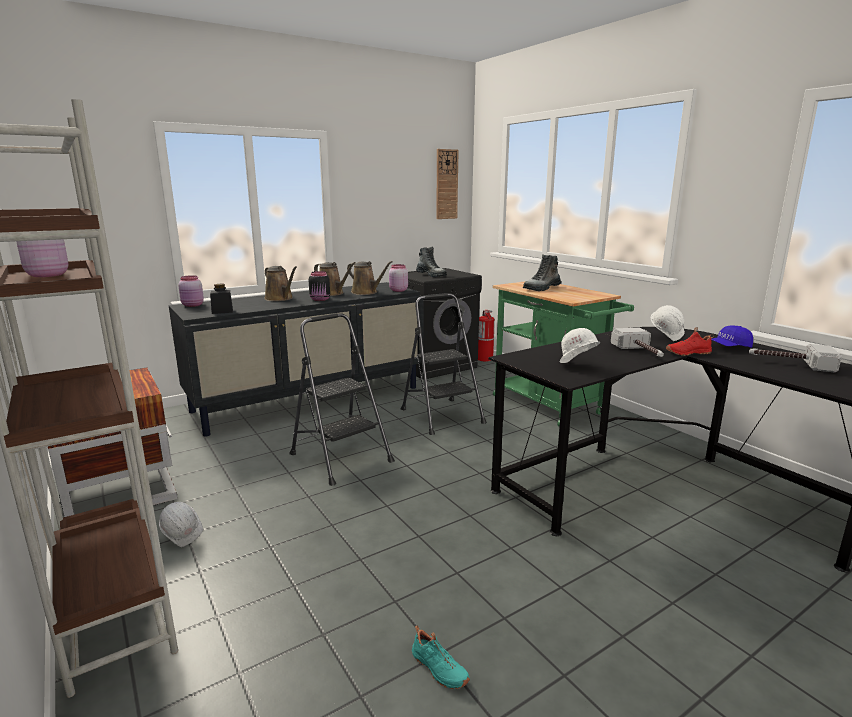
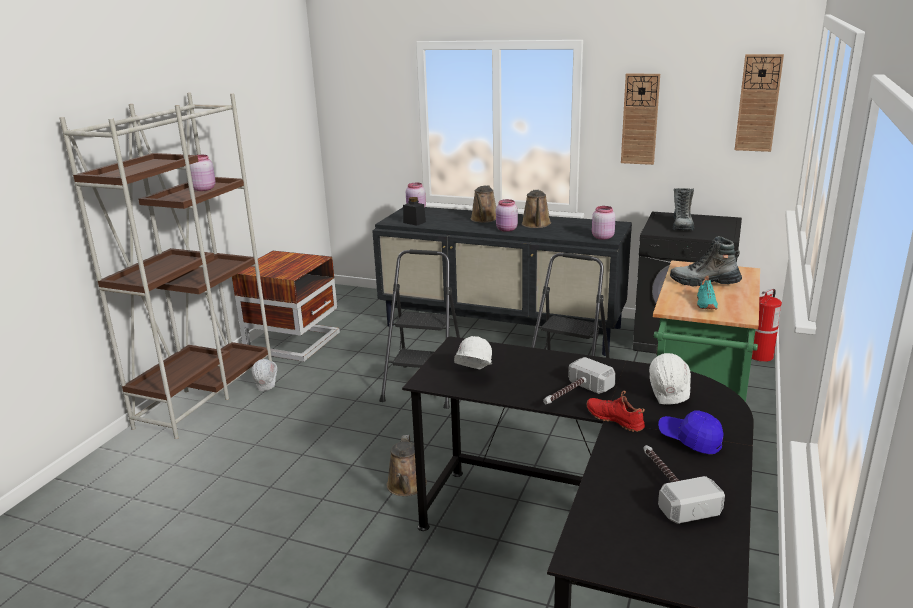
camera: 55 degrees right, 5 degrees up
black jar [309,271,330,301] -> pink jar [496,199,518,232]
brown watering can [347,261,393,295] -> brown watering can moved to [387,435,427,496]
turquoise shoe [412,626,470,689] -> turquoise shoe moved to [697,276,718,310]
none -> wall clock [621,74,660,165]

